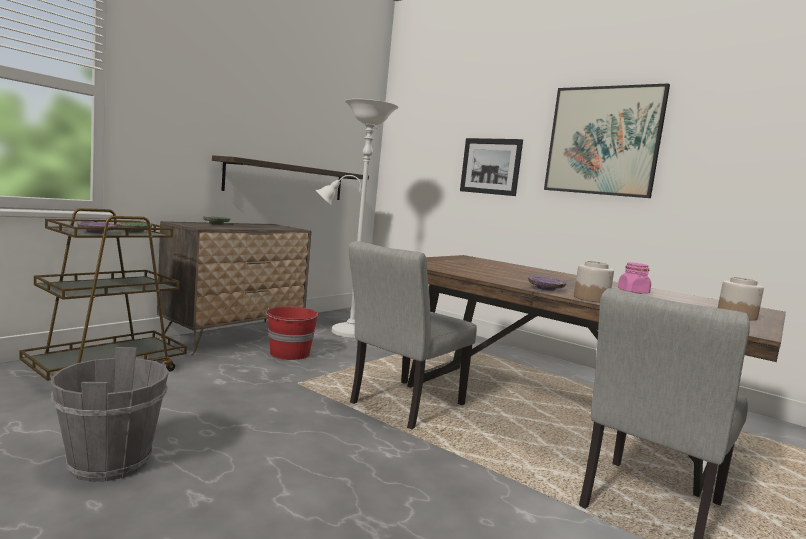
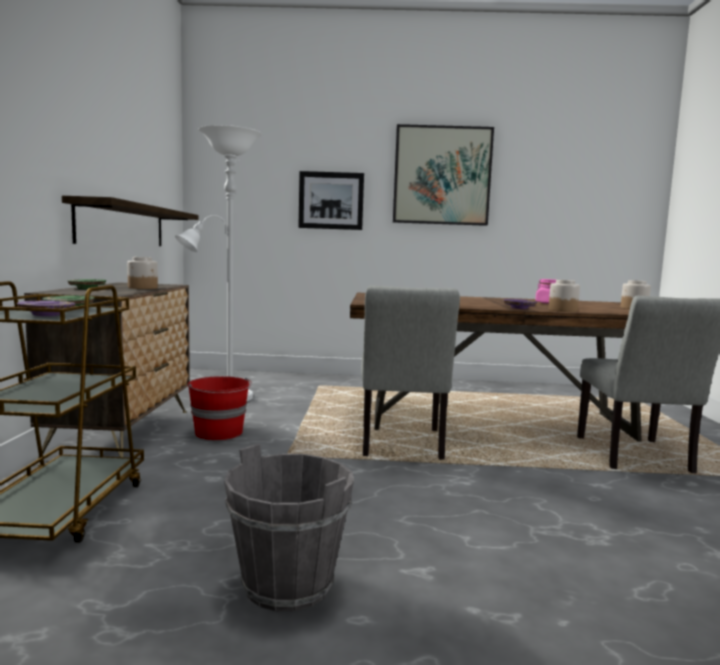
camera: 35 degrees left, 0 degrees up
none -> jar [127,257,158,289]

